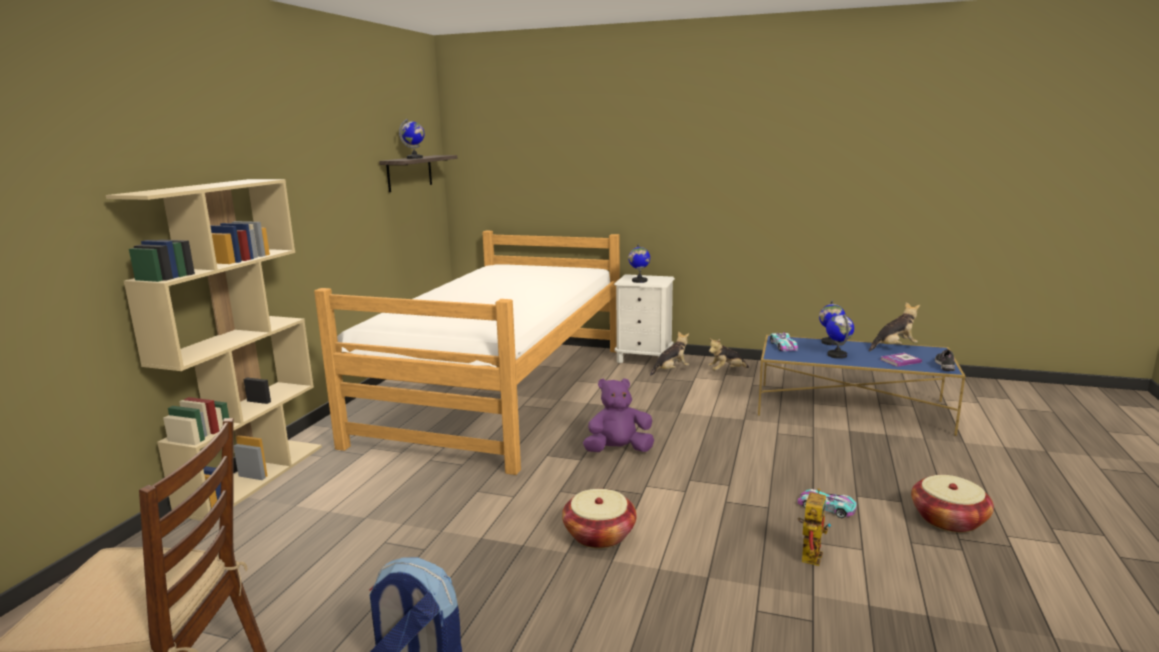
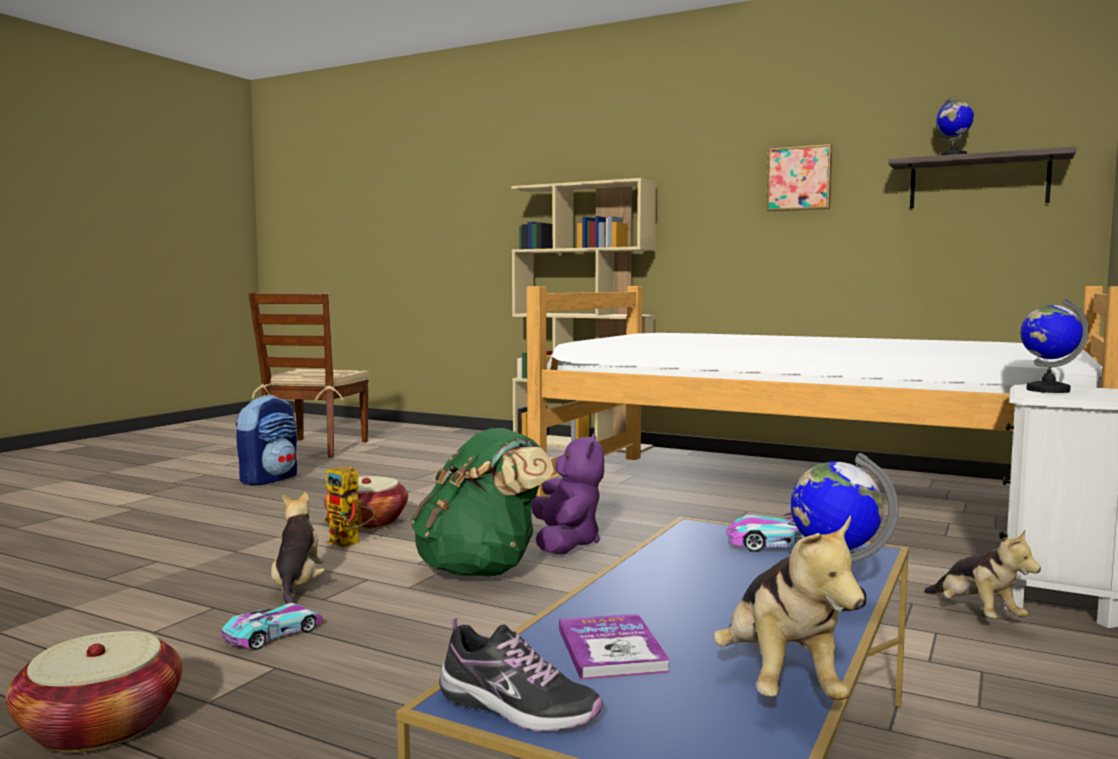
camera: 100 degrees right, 10 degrees down
plush toy [708,338,749,371] -> plush toy moved to [271,492,325,604]
toy robot [798,488,831,566] -> toy robot moved to [324,466,375,548]
globe [826,314,854,359] -> none
none -> green backpack [411,428,554,576]
none -> picture [766,144,832,211]

